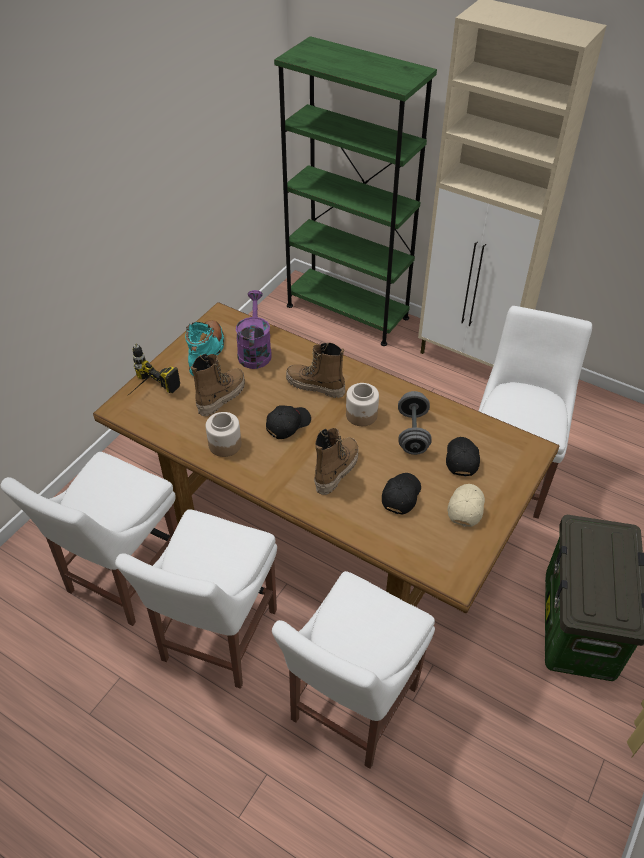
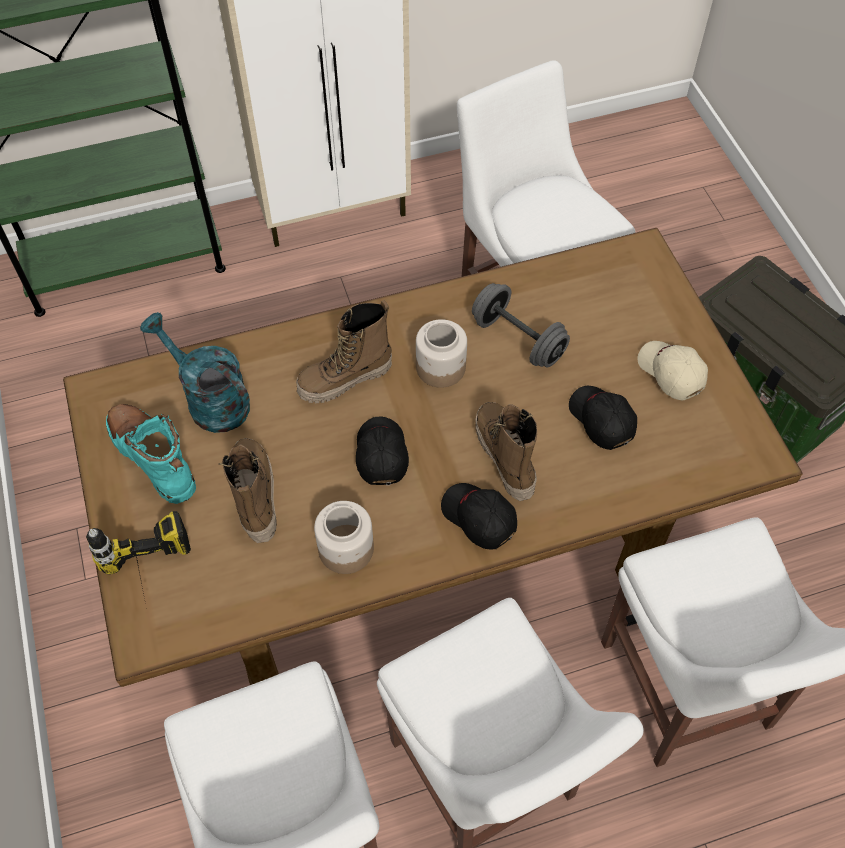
camera: 50 degrees left, 10 degrees up
purple watering can [236,290,272,369] -> turquoise watering can [140,312,250,433]
black cap [446,437,480,477] -> black cap moved to [441,483,517,549]

